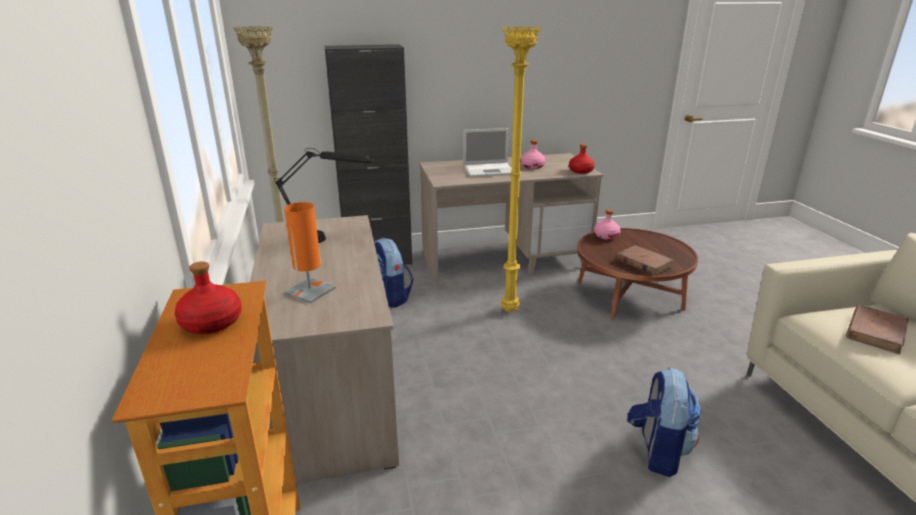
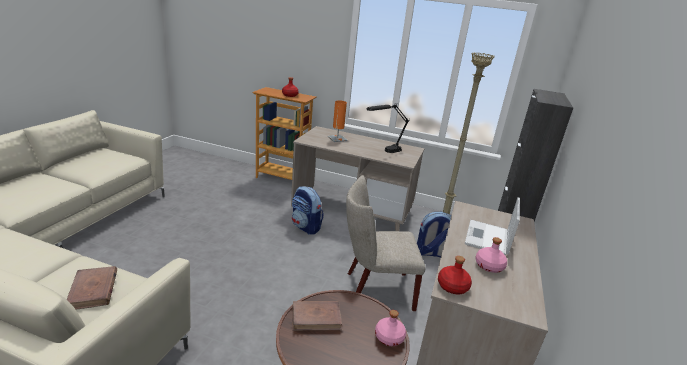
camera: 120 degrees right, 0 degrees up
yellow floor lamp [501,26,541,312] -> beige chair [346,175,426,311]
backpack [627,367,701,477] -> backpack moved to [292,186,324,234]

